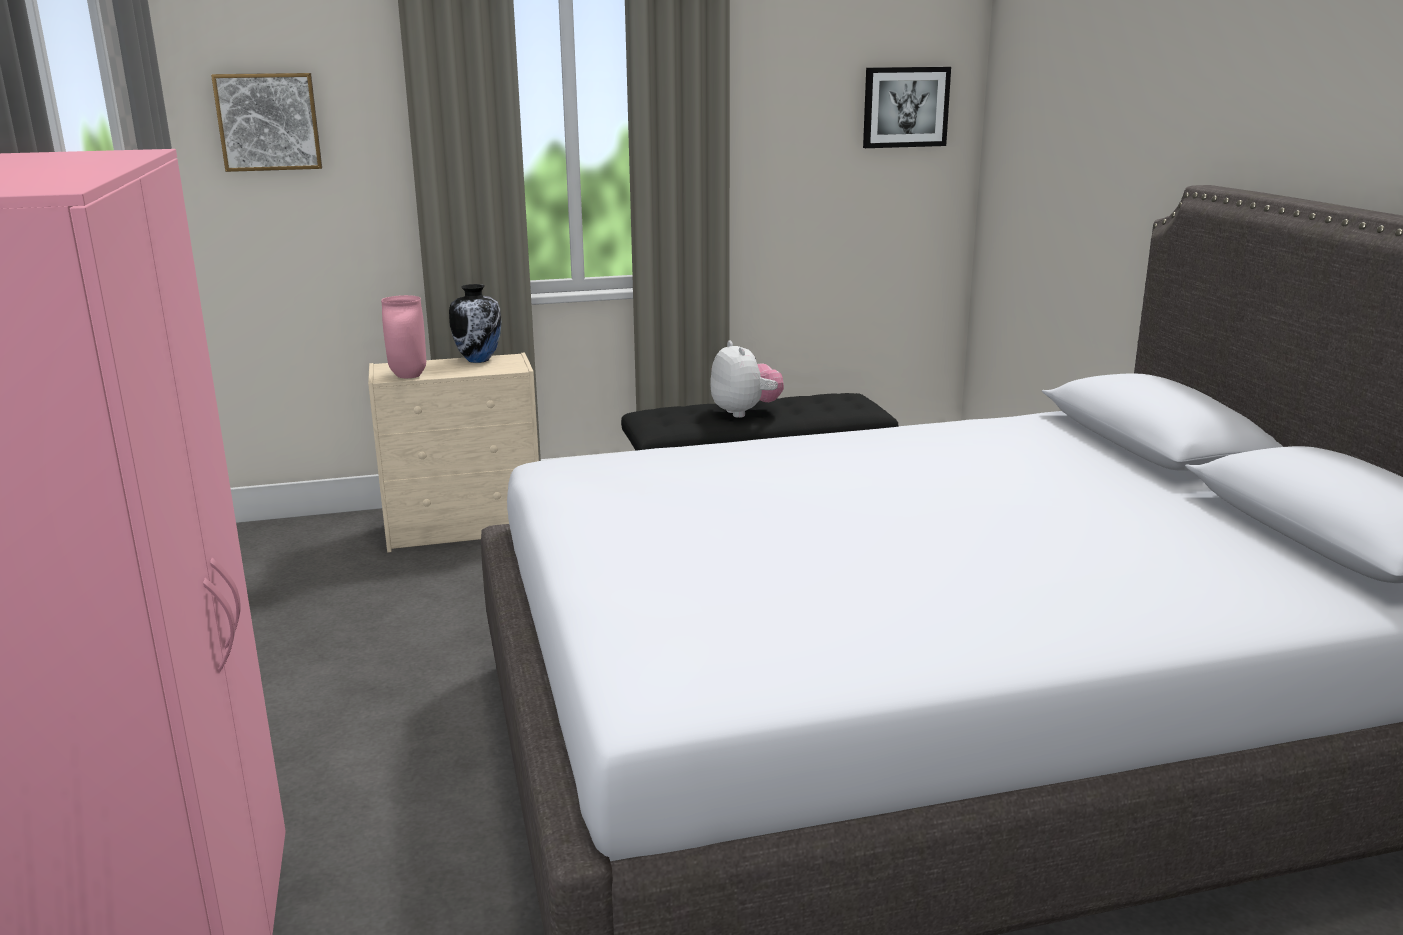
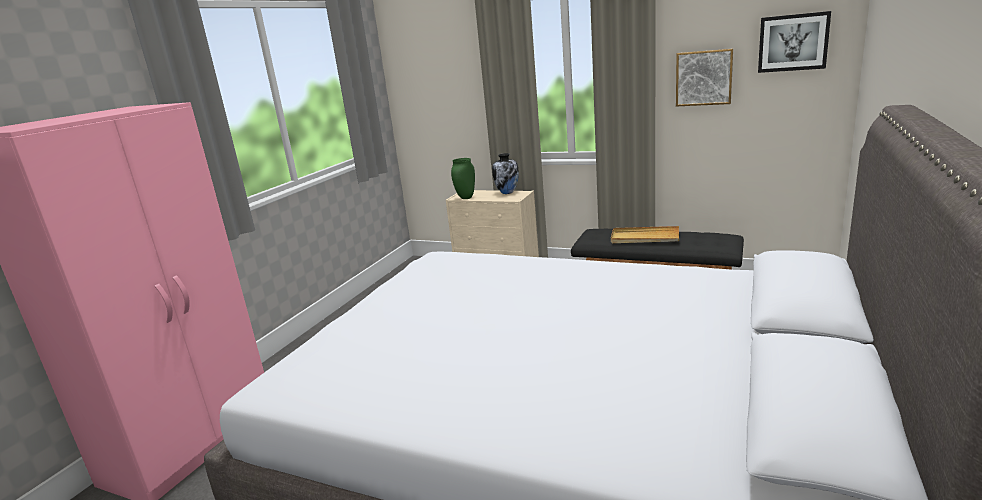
camera: 40 degrees right, 0 degrees up
picture [211,73,322,172] -> picture moved to [676,48,733,107]
pink vase [381,295,426,378] -> green vase [451,158,475,199]
plush toy [710,341,784,418] -> beige tray [611,226,679,243]

